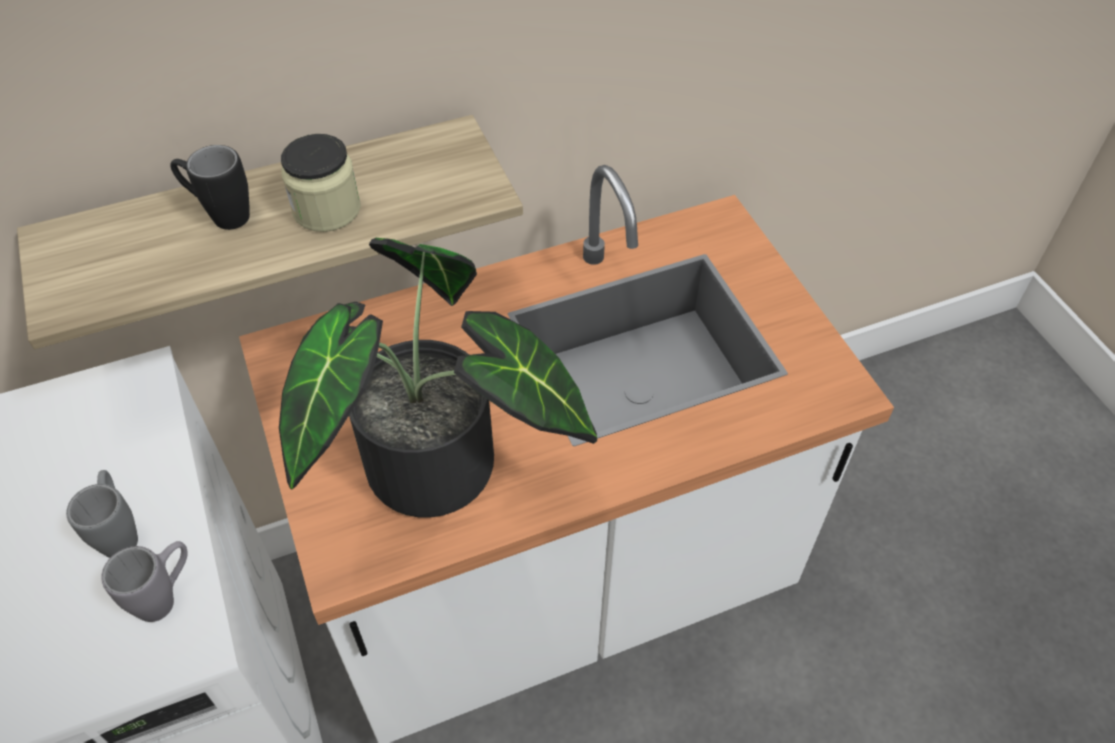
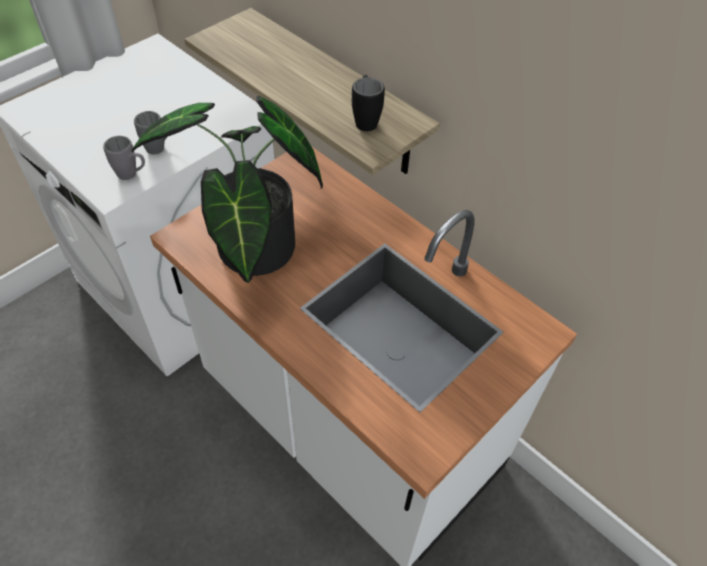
camera: 65 degrees right, 0 degrees up
black mug [170,145,250,230] -> black mug moved to [352,75,385,131]
jar [281,134,361,232] -> none

